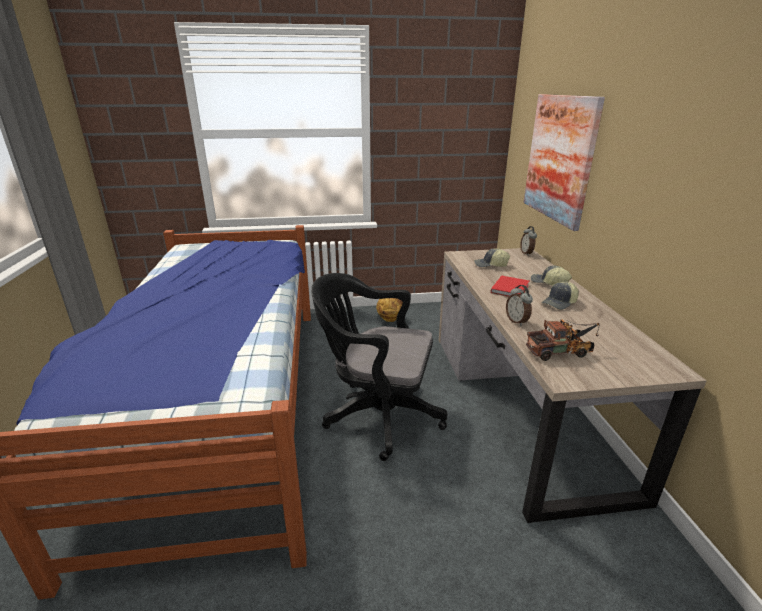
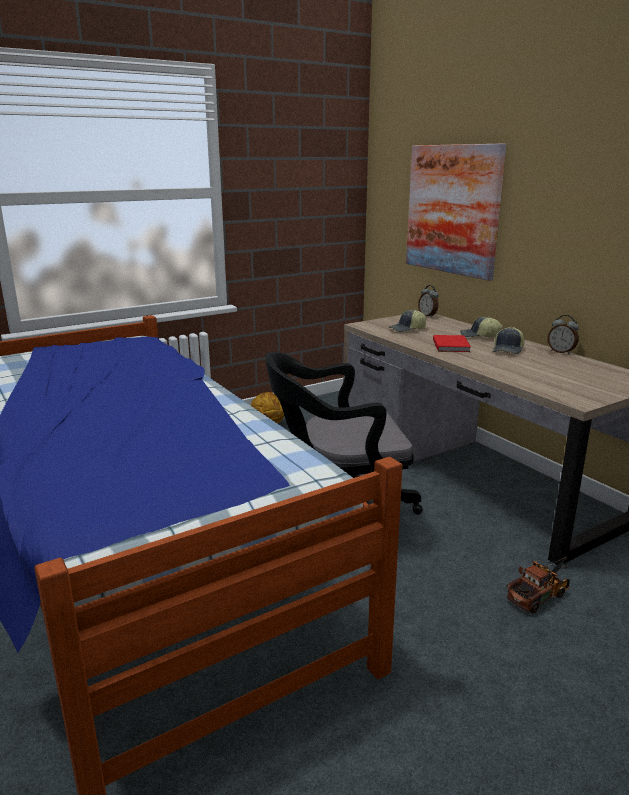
camera: 25 degrees left, 5 degrees down
alarm clock [506,285,533,326] -> alarm clock moved to [547,315,579,354]
toy truck [526,319,600,361] -> toy truck moved to [506,556,570,613]

